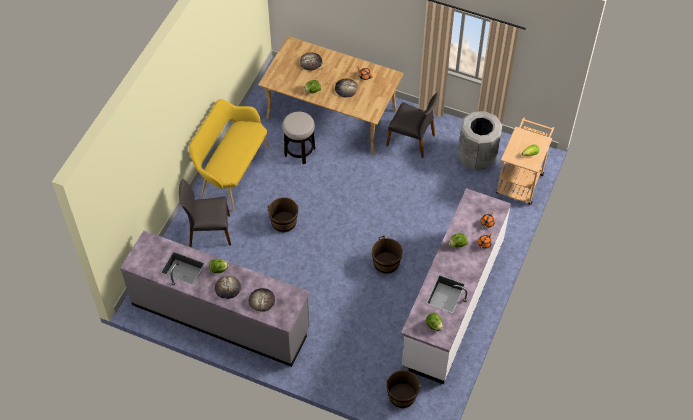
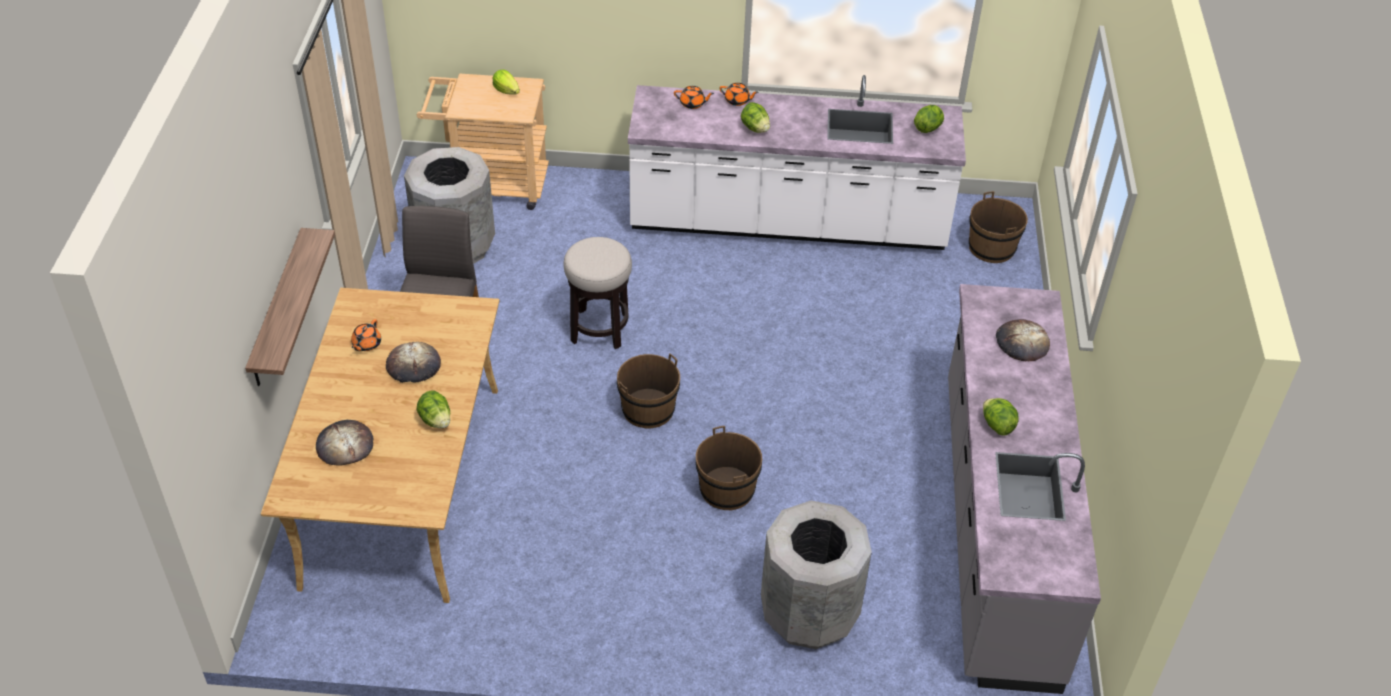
camera: 110 degrees left, 10 degrees down
grey chair [179,179,231,247] -> grey trash can [761,501,872,649]
yellow bench [189,99,270,211] -> none
bread [215,276,241,299] -> none
stool [282,111,315,164] -> stool moved to [564,237,632,349]
brown bucket [372,236,403,274] -> brown bucket moved to [617,354,680,428]
none -> shelf [245,228,335,386]

